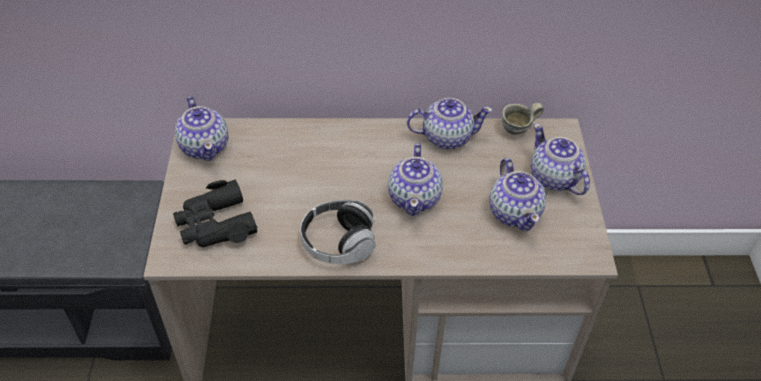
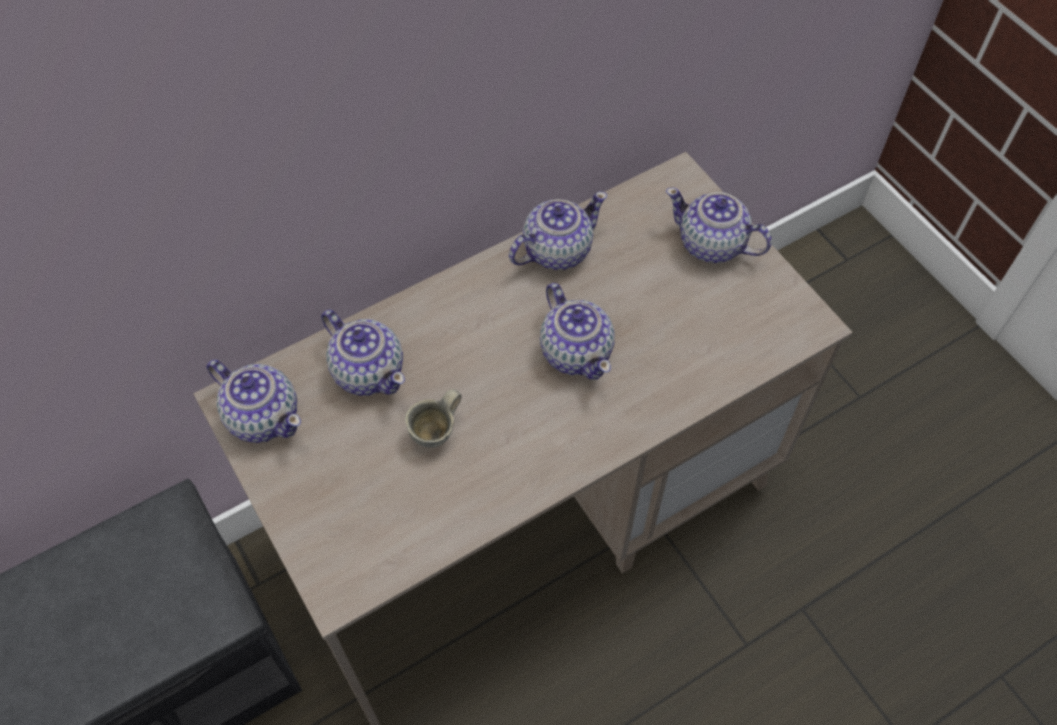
camera: 30 degrees left, 10 degrees up
black binoculars [173,179,257,247] -> none
headphones [300,200,376,264] -> none
teapot [489,158,546,231] -> teapot moved to [321,310,405,396]
grey mug [502,103,544,135] -> grey mug moved to [405,389,462,448]

